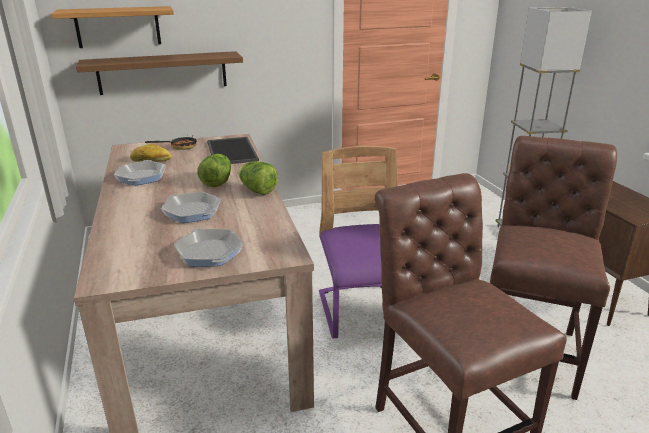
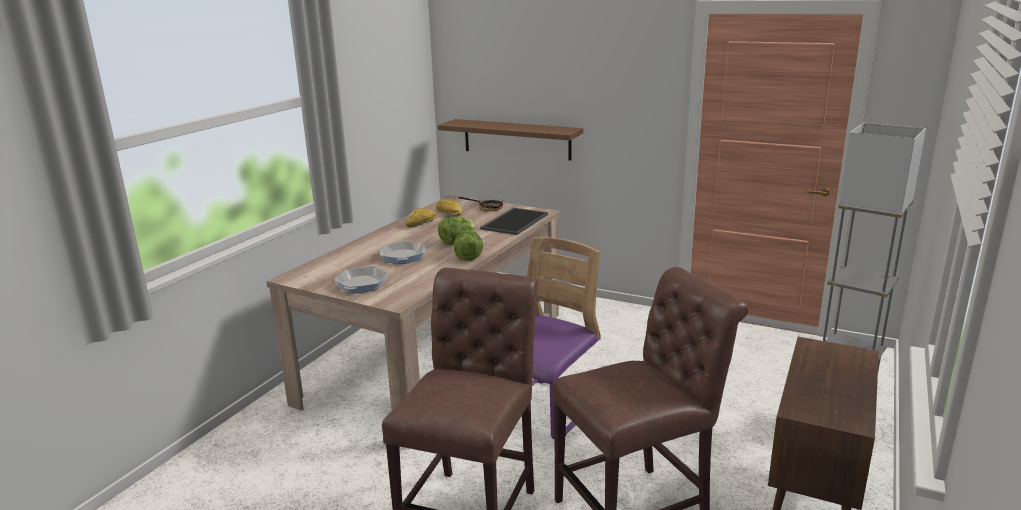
camera: 45 degrees right, 5 degrees down
shelf [52,6,174,48] -> none
frying pan [114,160,166,185] -> bread [405,208,437,228]

